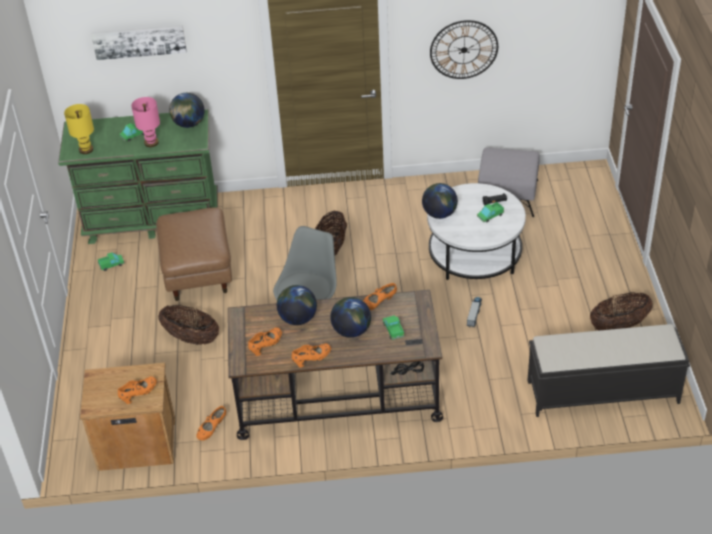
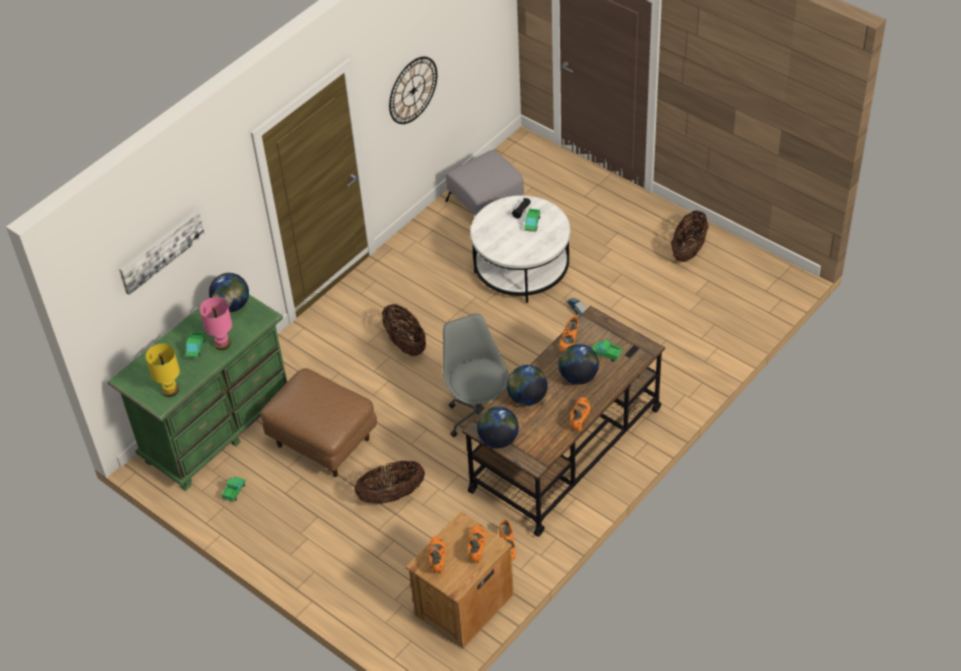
camera: 45 degrees left, 5 degrees up
orange shoe [248,327,282,356] -> orange shoe moved to [429,536,446,574]
globe [422,183,458,219] -> globe moved to [477,406,519,448]
black bench [528,324,690,417] -> none

